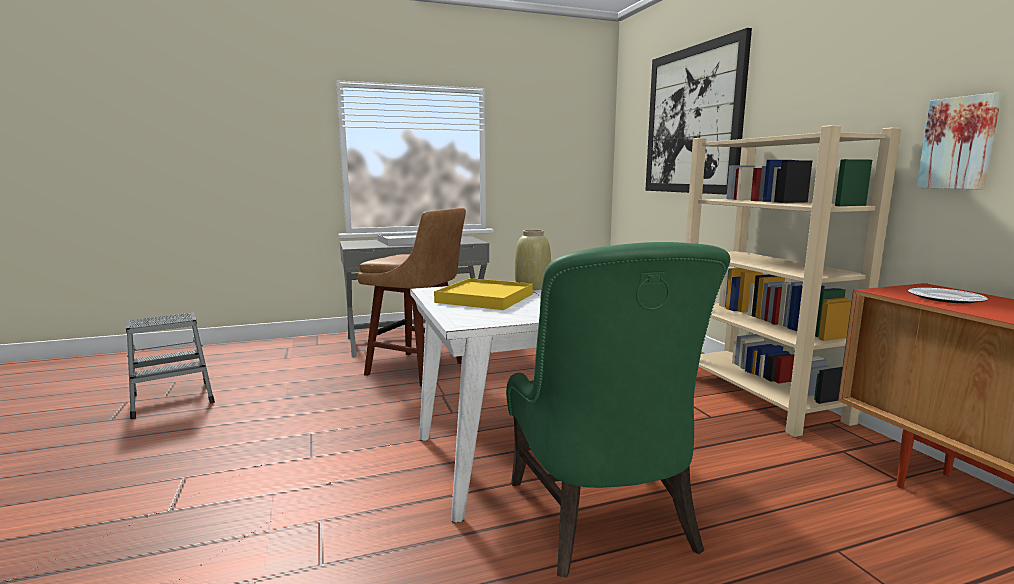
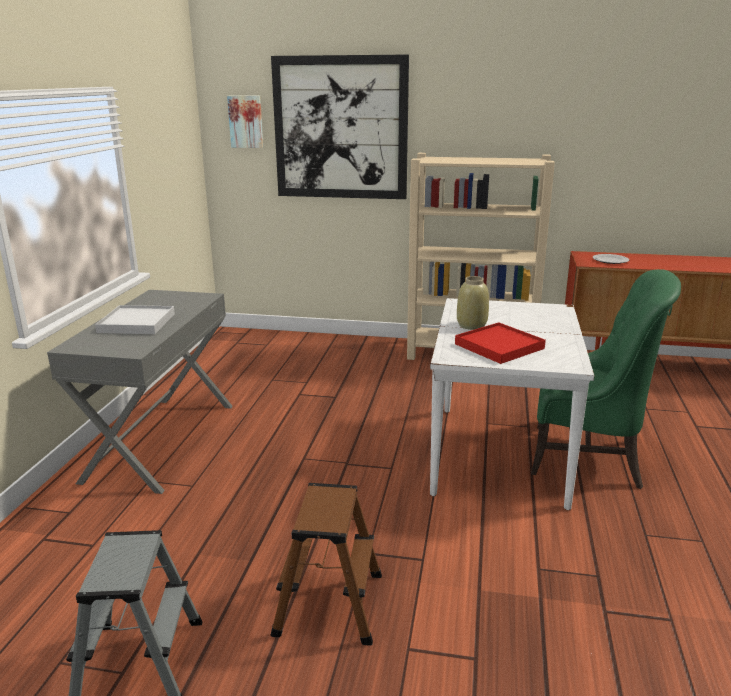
camera: 60 degrees left, 10 degrees up
brown stool [358,208,466,386] -> none
yellow tray [434,278,533,310] -> red tray [455,322,546,364]
picture [916,92,1002,189] -> picture moved to [227,96,263,148]
none -> brown step ladder [270,483,382,646]

